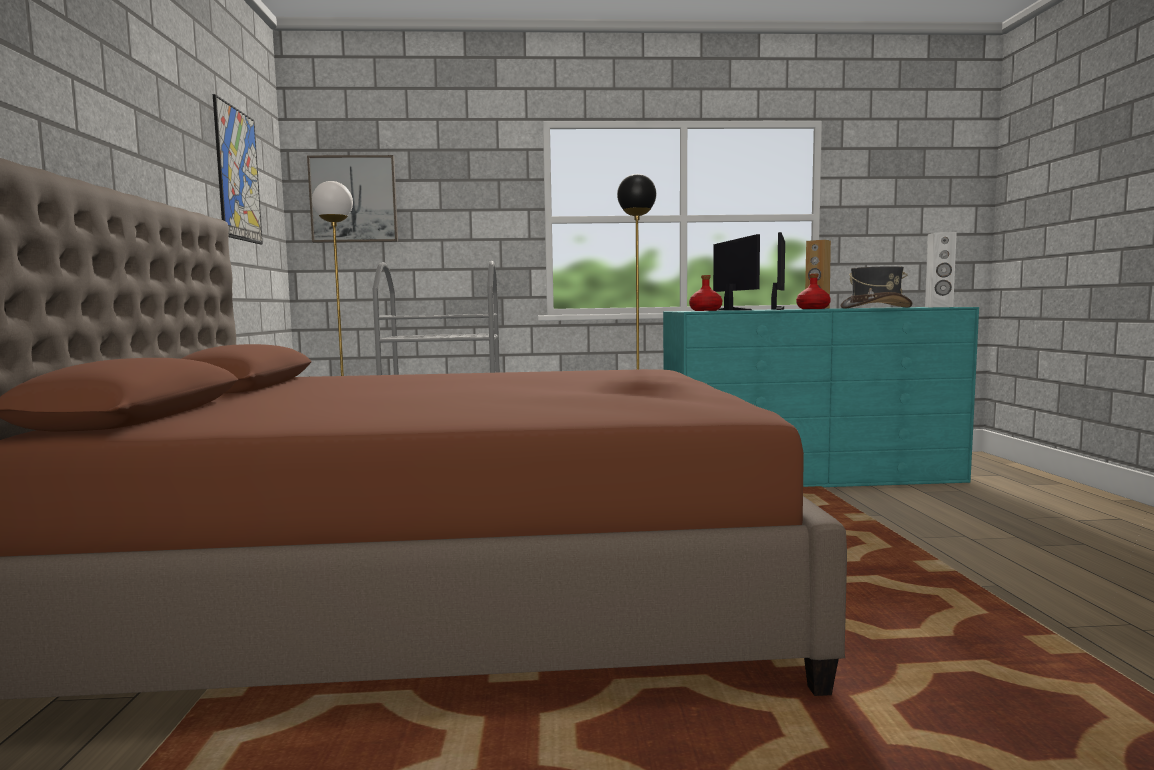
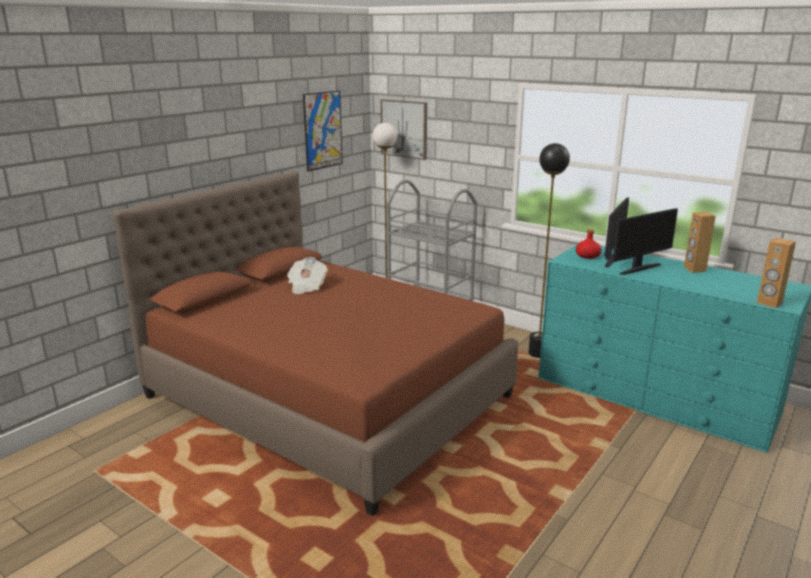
camera: 40 degrees right, 15 degrees up
red bottle [796,273,831,309] -> none
grey hat [841,266,912,309] -> none
white speaker [925,232,957,307] -> brown speaker [757,238,796,308]
none -> newspaper [287,257,328,294]

